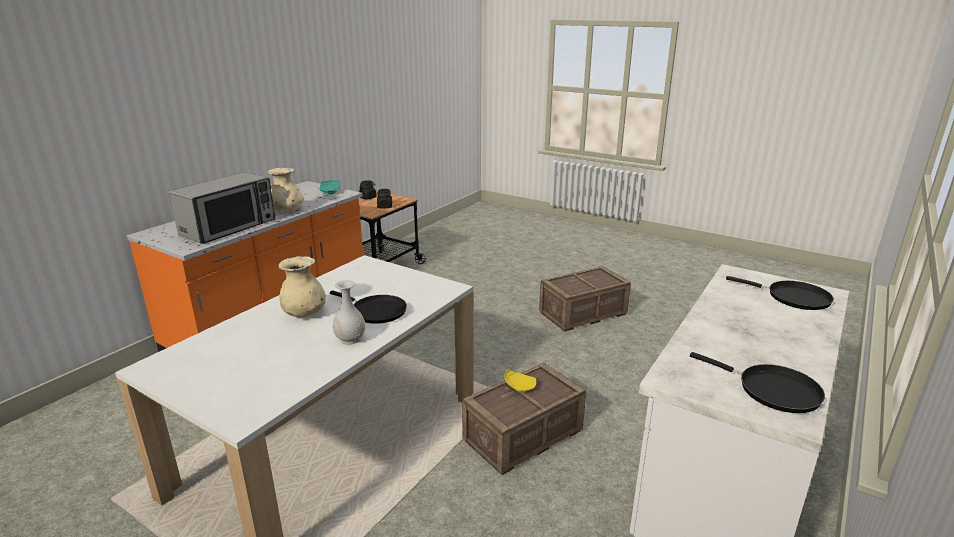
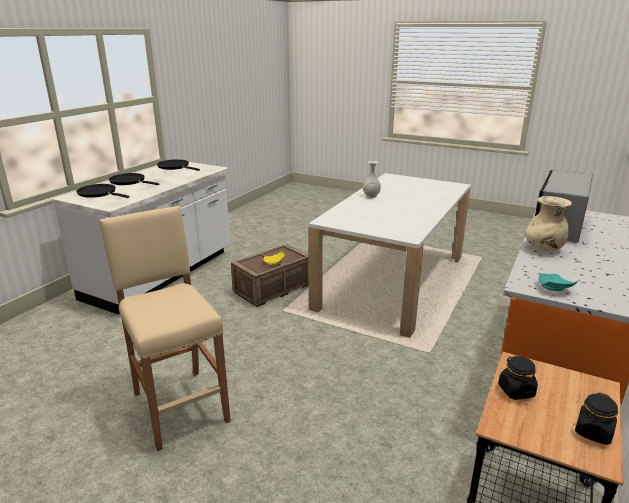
camera: 175 degrees right, 0 degrees up
beige vase [279,256,326,317] -> none
black frying pan [330,290,407,324] -> black frying pan moved to [109,173,159,185]
crate [539,266,631,332] -> beige stool [99,206,231,452]

